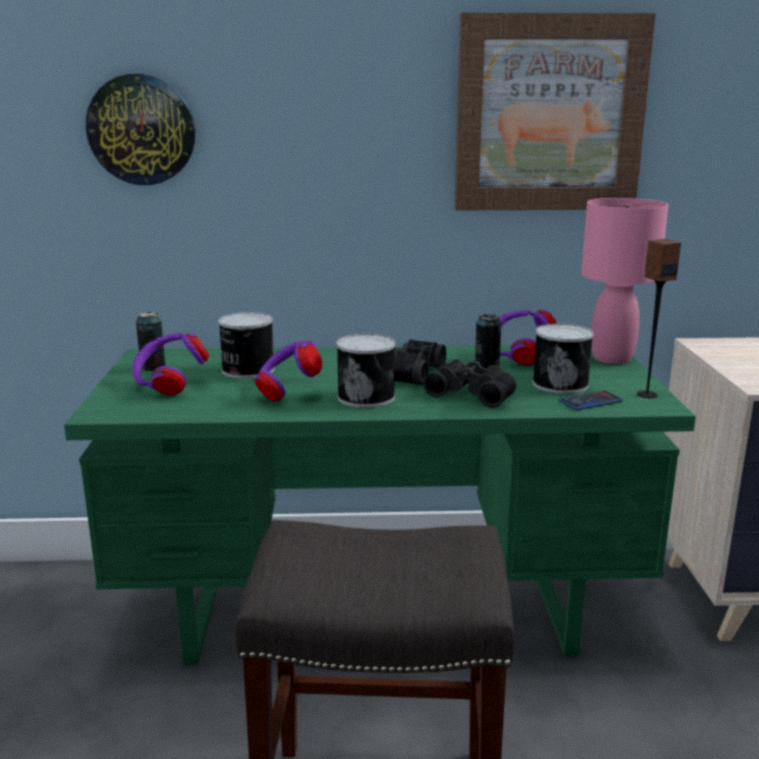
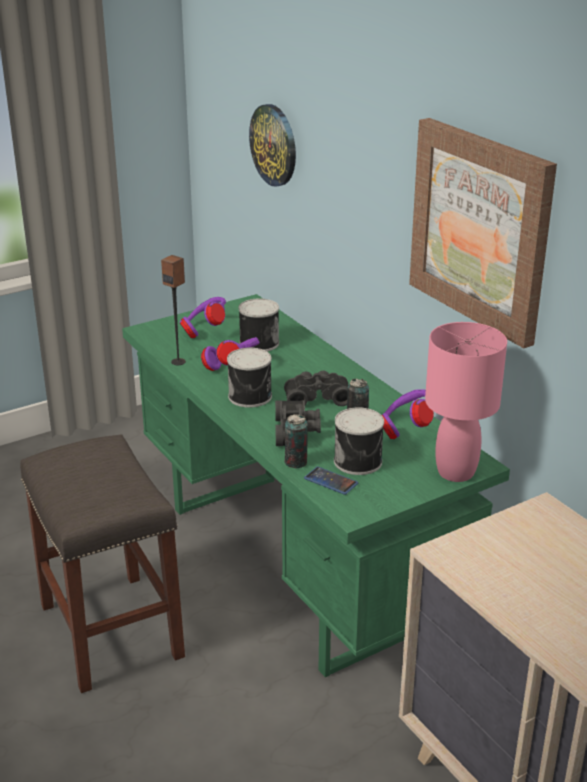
camera: 60 degrees right, 10 degrees up
can [136,312,165,371] -> can moved to [284,414,308,468]
speaker [637,239,681,398] -> speaker moved to [161,255,186,365]

